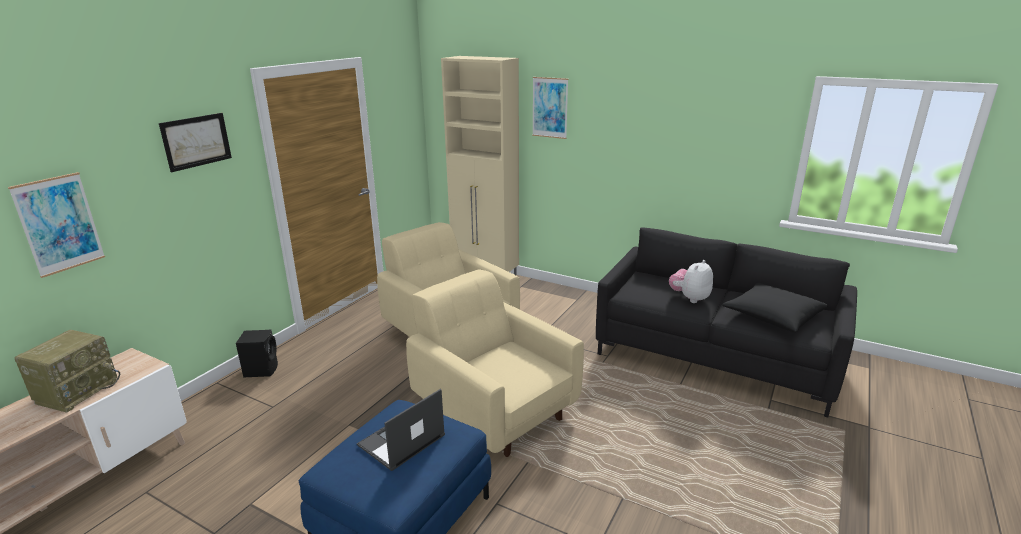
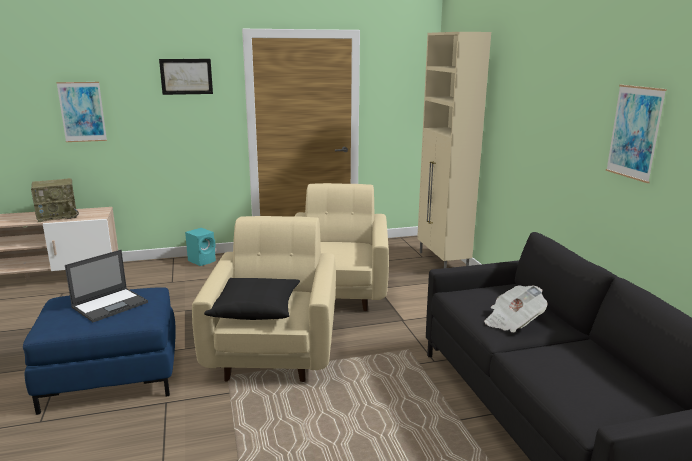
camera: 45 degrees right, 5 degrees down
black speaker [236,330,278,377] -> turquoise speaker [185,228,216,266]
laptop [357,389,445,471] -> laptop turned 135 degrees clockwise [65,250,148,322]
picture [532,77,568,139] -> picture moved to [606,85,667,183]
plush toy [669,260,713,303] -> newspaper [484,285,548,332]
black pillow [722,283,828,332] -> black pillow moved to [204,278,300,320]

